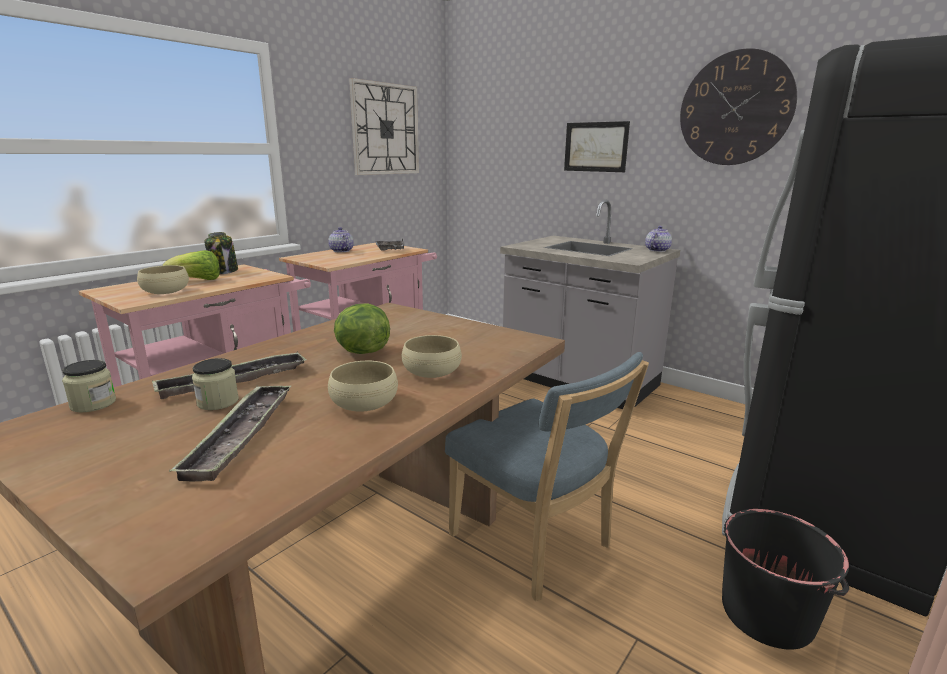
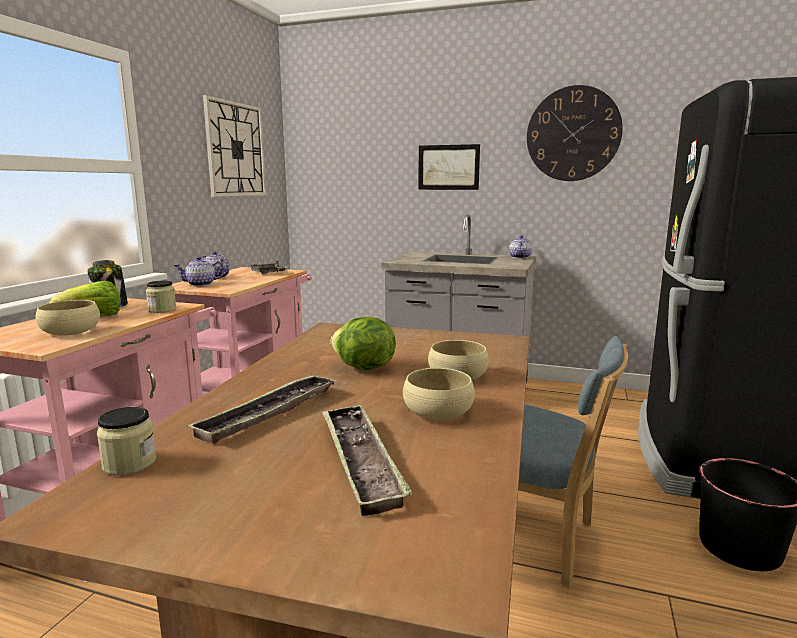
camera: 20 degrees left, 5 degrees down
jar [192,358,239,410] -> jar moved to [146,280,176,313]
none -> teapot [173,257,225,286]

